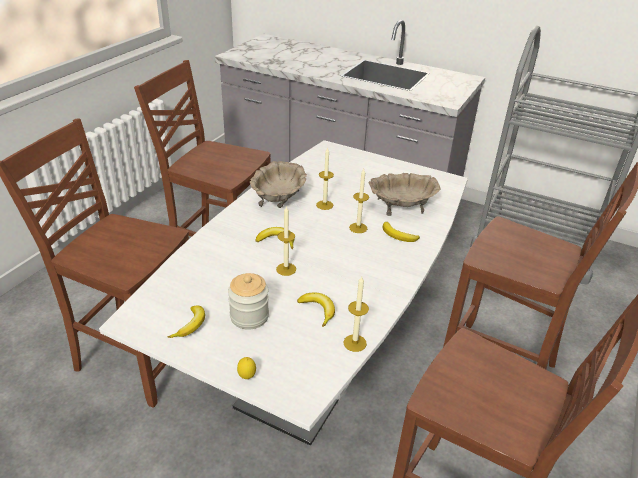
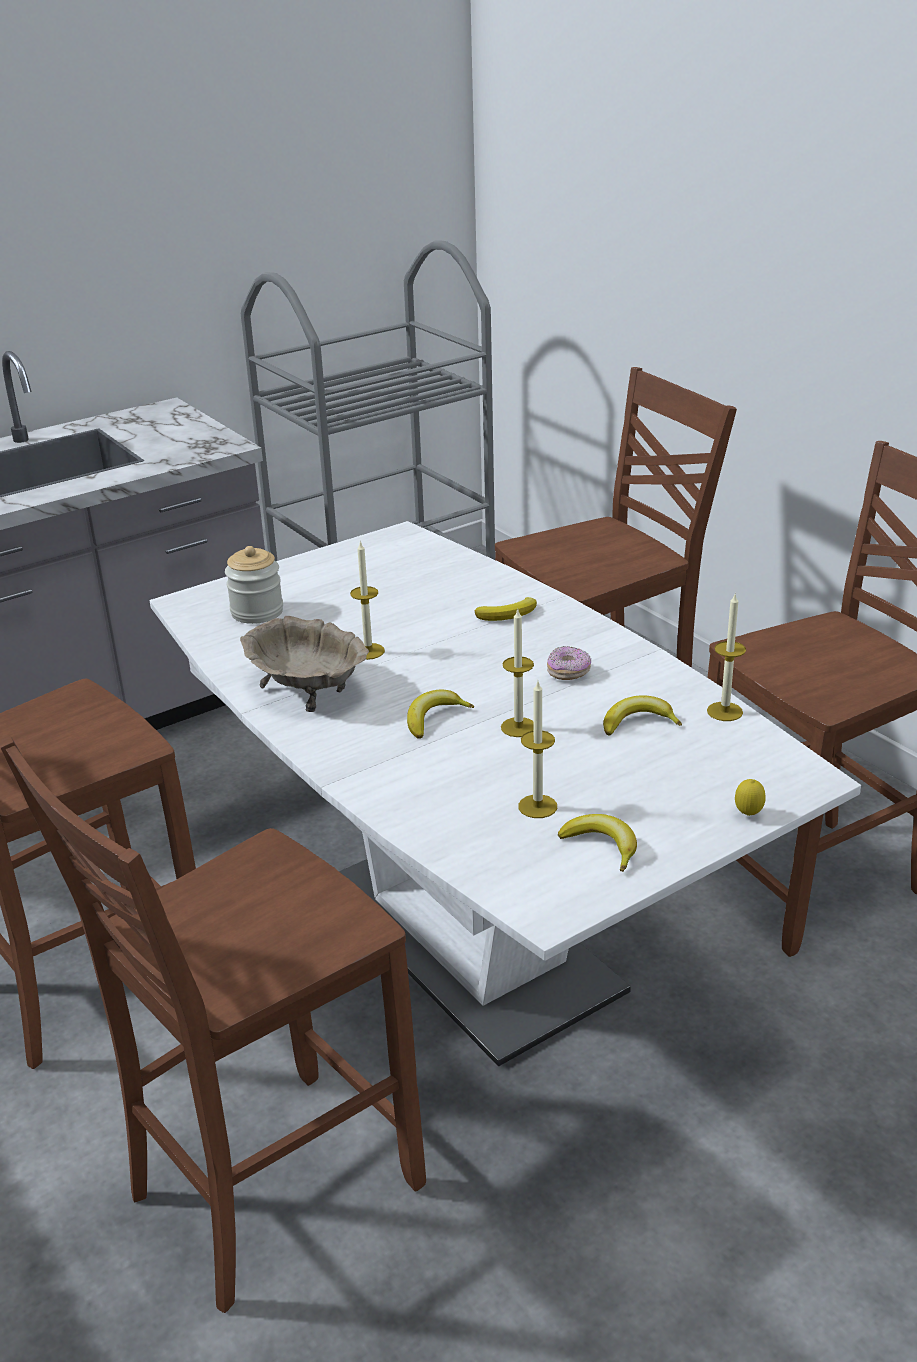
camera: 60 degrees left, 5 degrees down
jar [228,273,269,330] -> jar moved to [225,546,283,624]
candle [349,169,369,233] -> candle moved to [518,681,557,818]
beige bowl [368,173,441,216] -> none
none -> donut [547,646,591,680]

